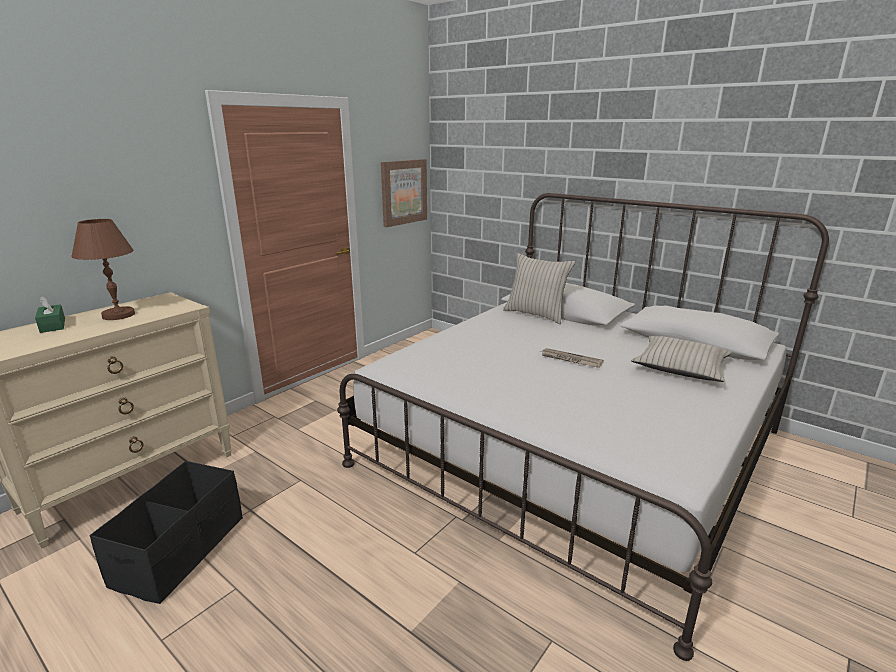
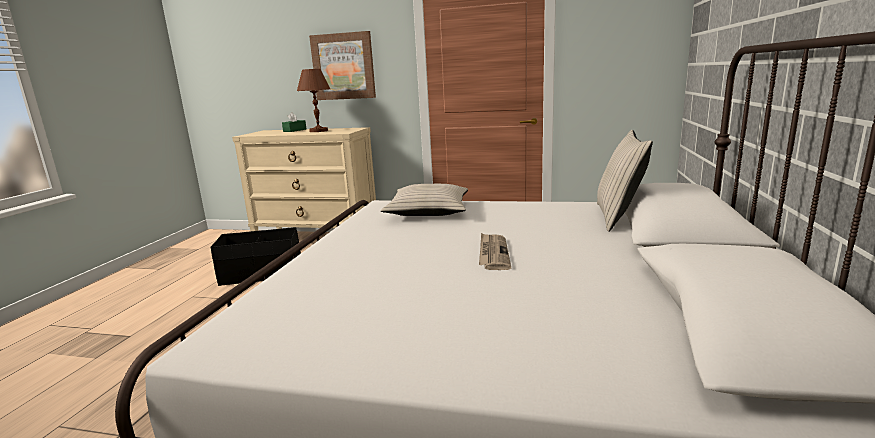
camera: 65 degrees right, 5 degrees down
picture [381,159,427,227] -> picture moved to [309,31,376,100]
beige pillow [631,336,732,382] -> beige pillow moved to [381,184,468,216]

